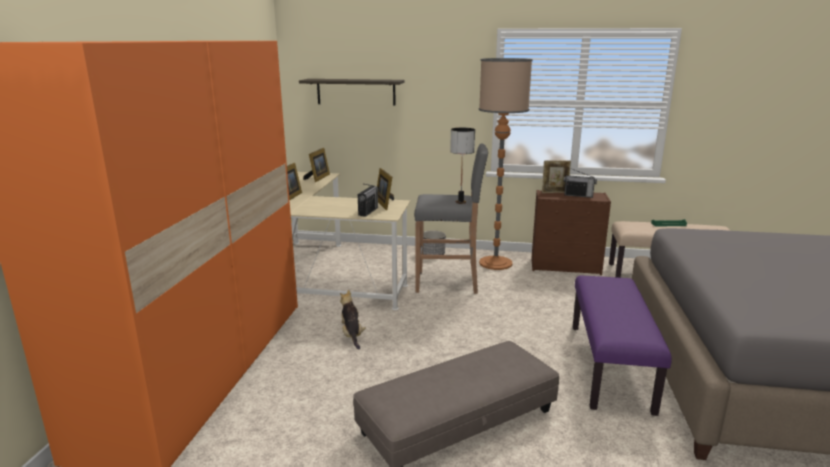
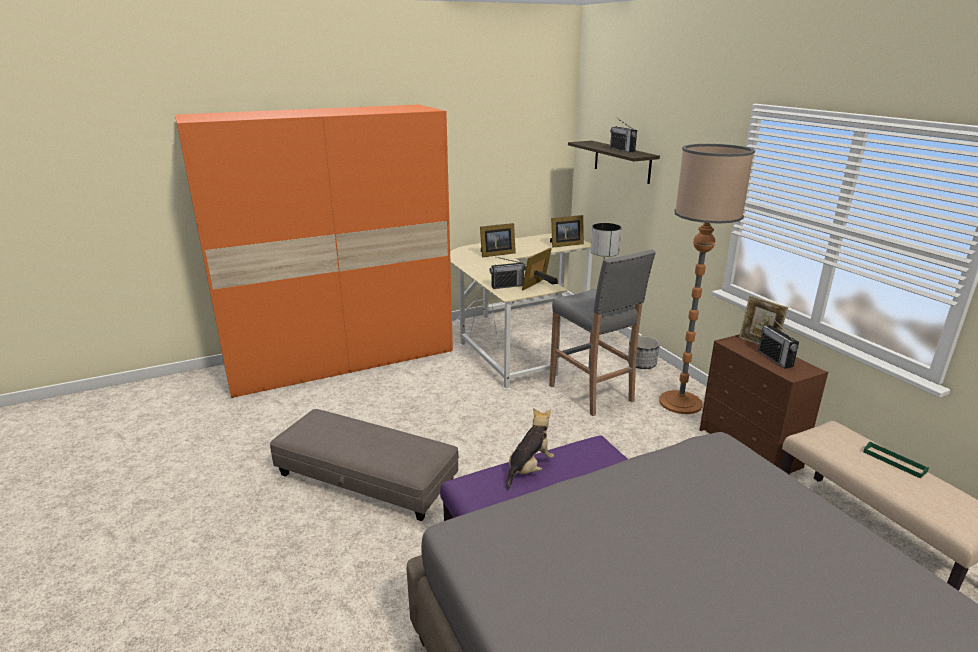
camera: 55 degrees right, 5 degrees up
plush toy [340,290,366,350] -> plush toy moved to [506,408,554,490]
none -> radio [610,118,637,152]

